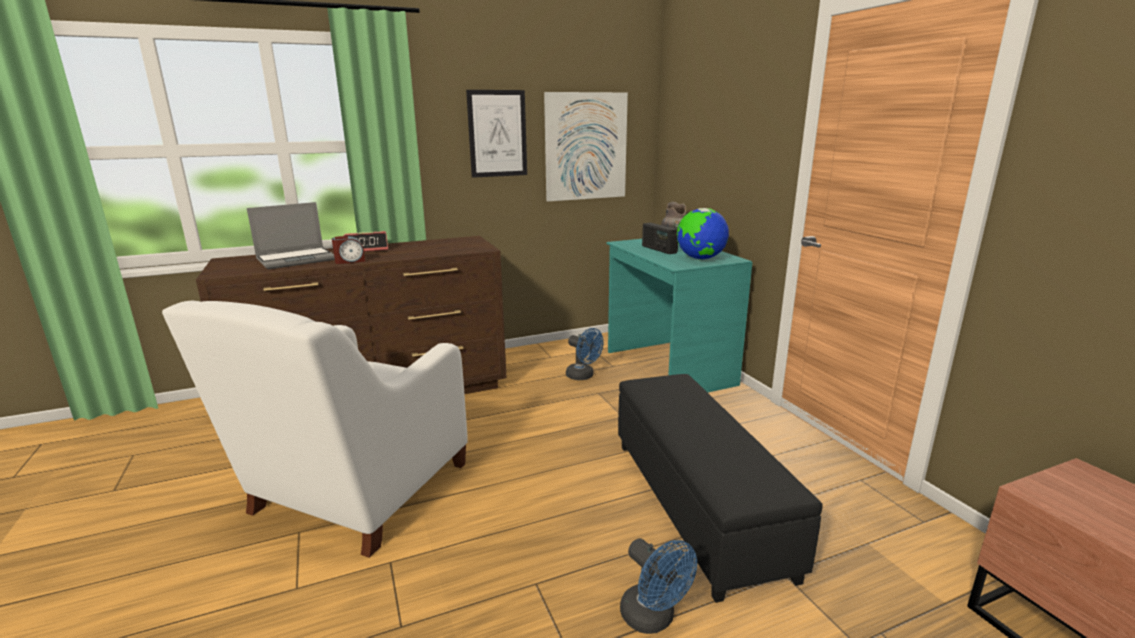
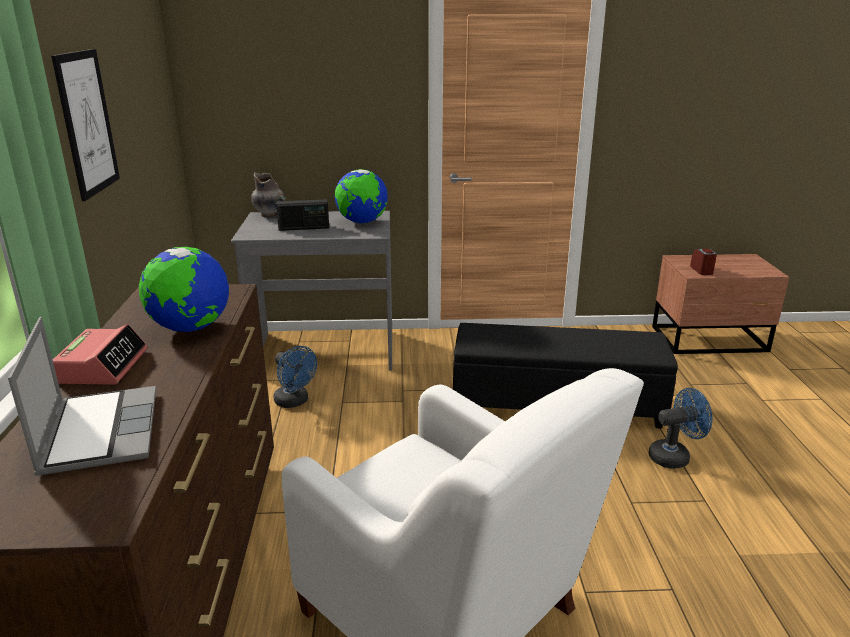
camera: 70 degrees left, 5 degrees up
alarm clock [332,236,365,264] -> alarm clock moved to [690,249,717,275]
picture [544,92,628,202] -> none
blue fan [566,328,603,380] -> blue fan turned 75 degrees clockwise [274,346,317,408]
turquoise desk [606,239,752,393] -> grey desk [231,211,392,371]
none -> globe [139,247,229,332]

